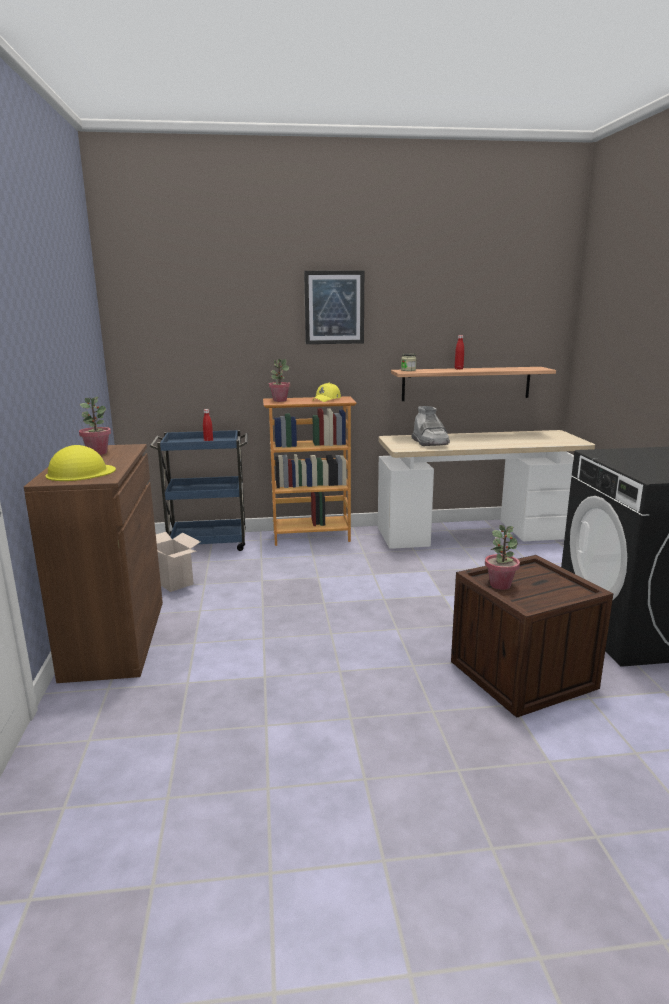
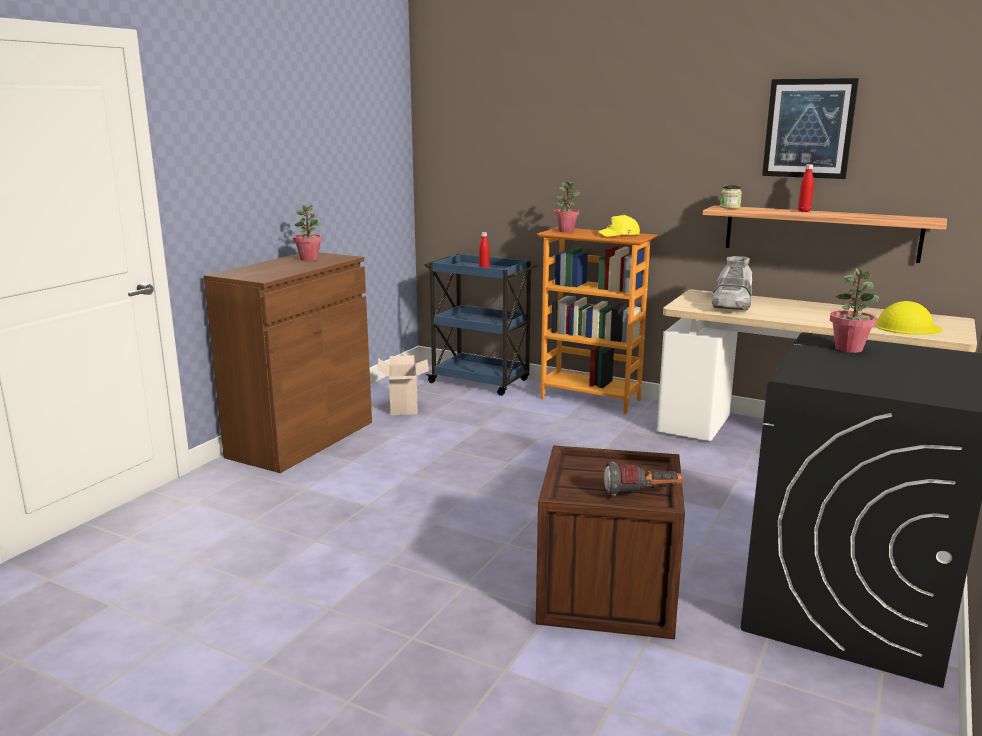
camera: 35 degrees right, 0 degrees up
yellow hard hat [46,445,116,481] -> yellow hard hat moved to [875,301,942,335]
picture [304,270,364,344] -> picture moved to [762,78,859,179]
potted plant [485,525,520,590] -> potted plant moved to [830,269,879,353]
none -> flashlight [604,462,683,497]

